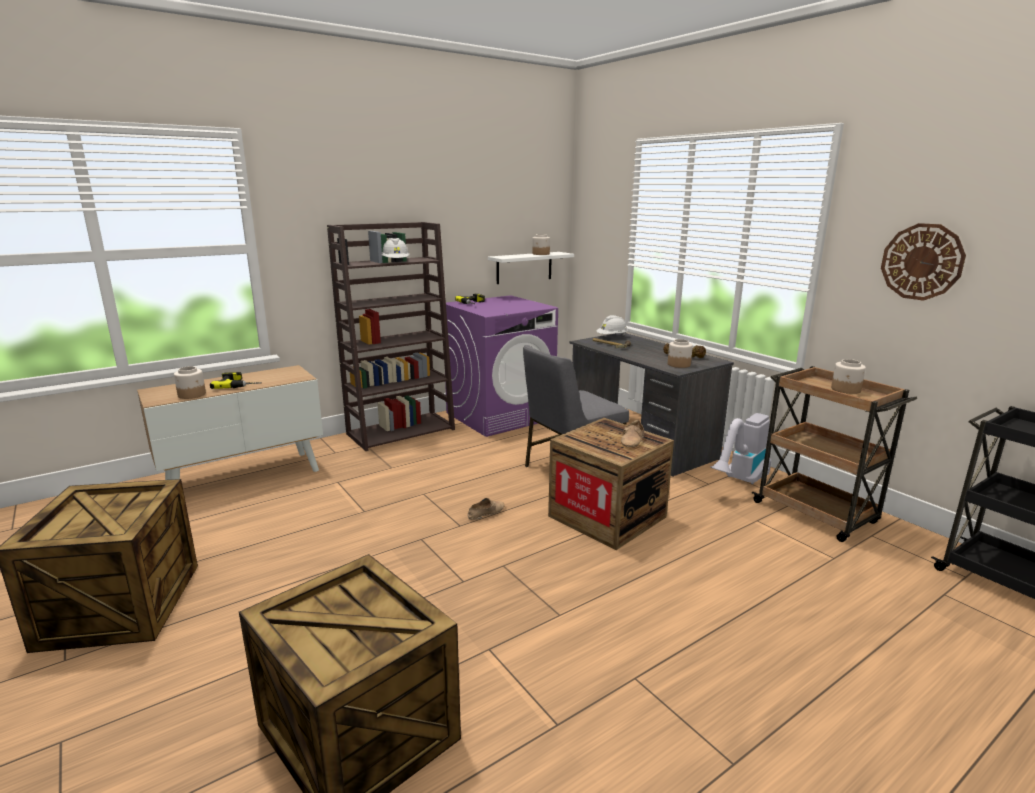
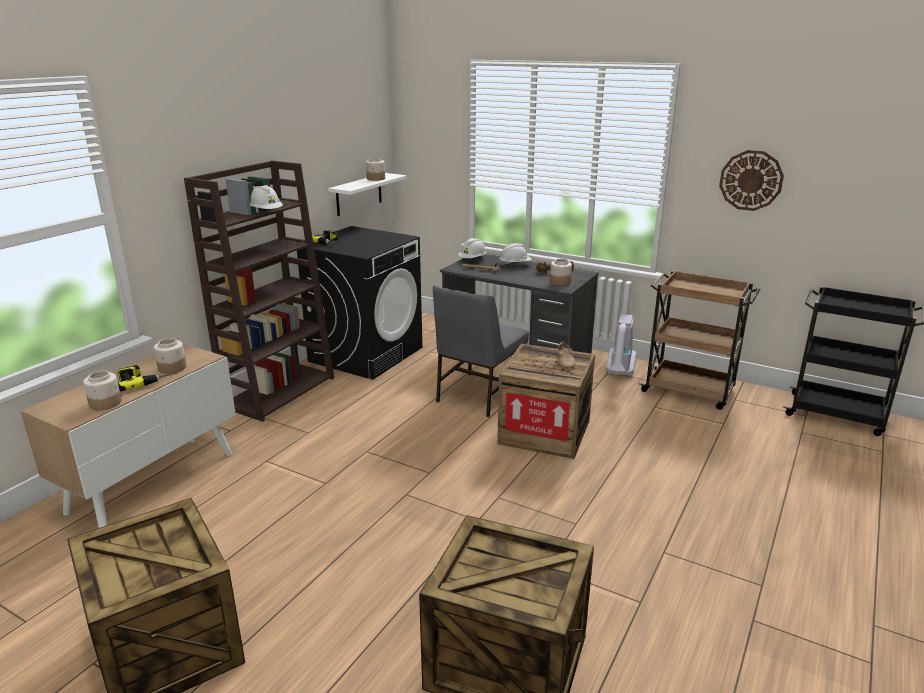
camera: 25 degrees left, 5 degrees up
purple washing machine [445,295,558,437] -> black washing machine [297,226,422,380]
beige shoe [467,498,505,520] -> none
jar [831,359,866,394] -> jar moved to [154,338,186,374]
none -> white hard hat [499,243,532,266]

